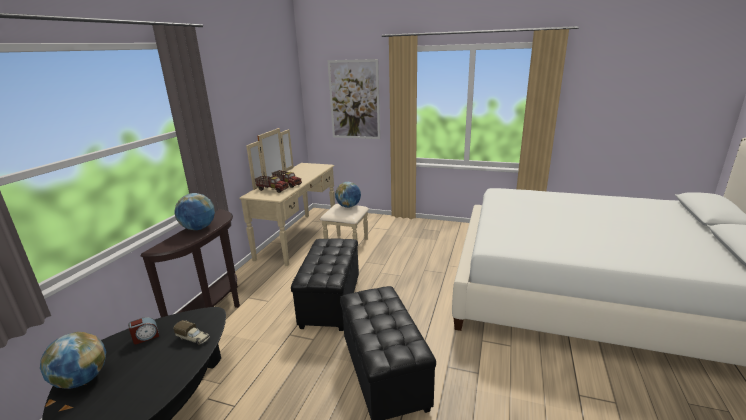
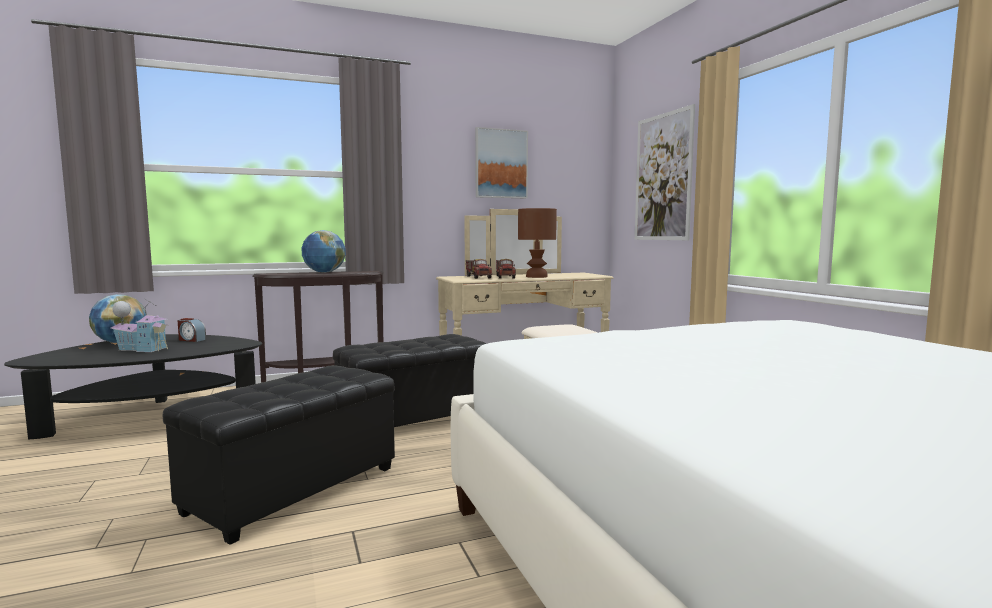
camera: 50 degrees right, 15 degrees down
toy truck [173,320,210,345] -> none
globe [335,182,361,208] -> none
none -> toy house [111,298,169,352]
none -> picture [475,127,528,198]
none -> brown table lamp [518,208,557,278]

